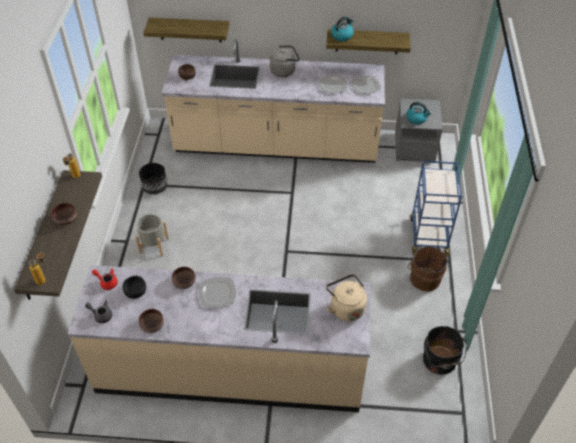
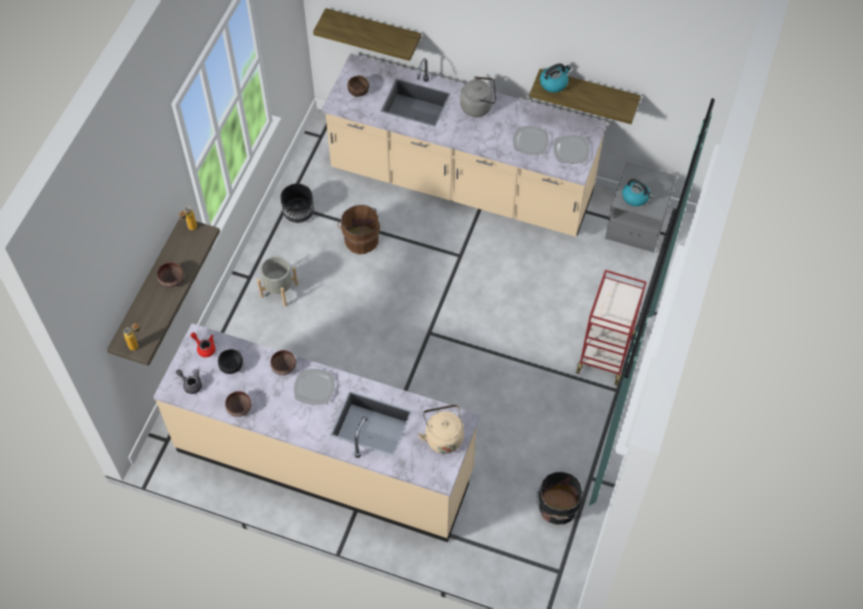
camera: 15 degrees right, 10 degrees up
brown bucket [408,246,447,292] -> brown bucket moved to [338,205,380,254]
blue cart [410,161,462,257] -> red cart [576,270,647,386]

